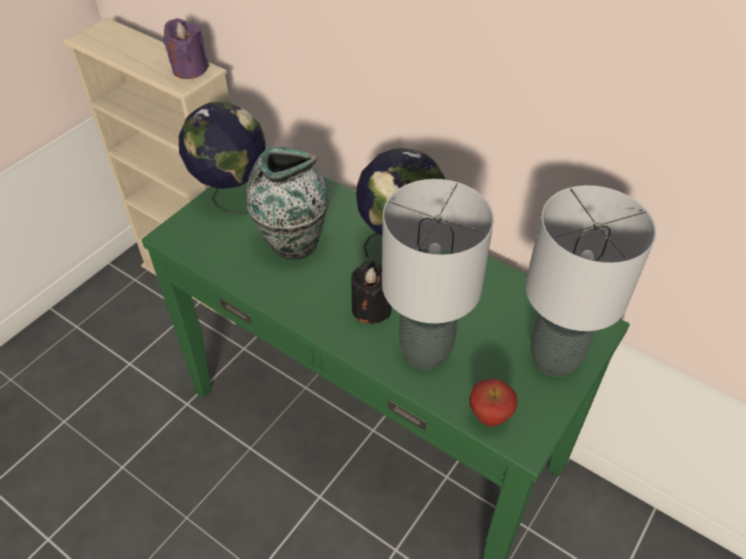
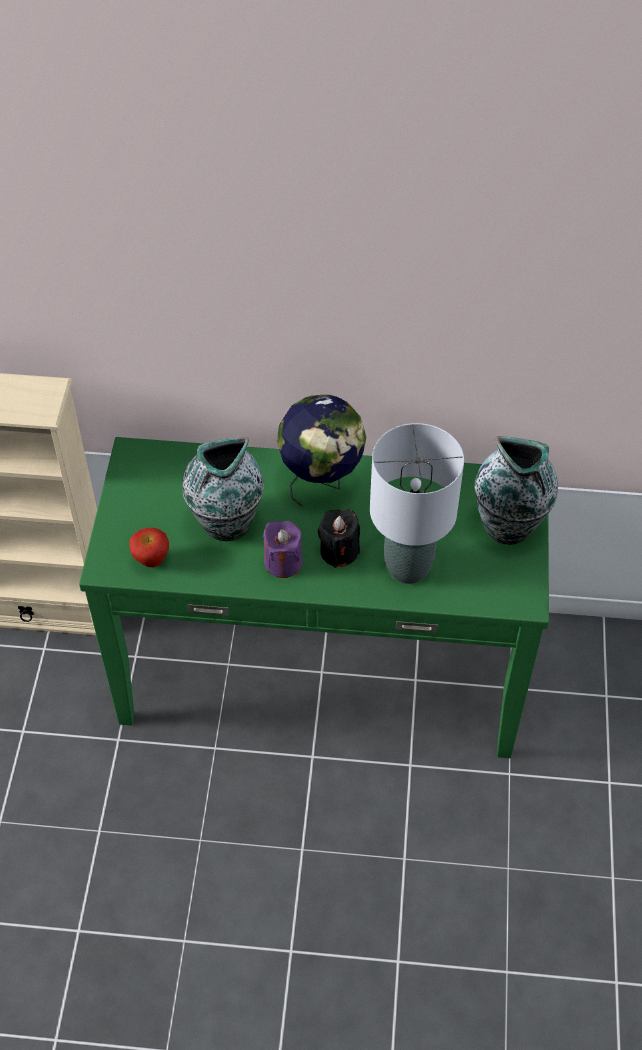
camera: 30 degrees left, 5 degrees up
purple candle [163,18,209,79] -> purple candle moved to [263,521,303,578]
globe [179,102,266,214] -> none
apple [470,379,517,427] -> apple moved to [130,528,169,567]
grey table lamp [525,185,656,377] -> vase [474,436,558,545]

